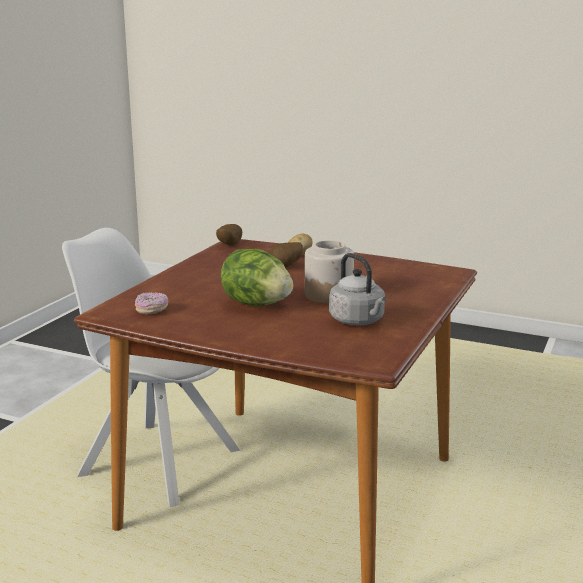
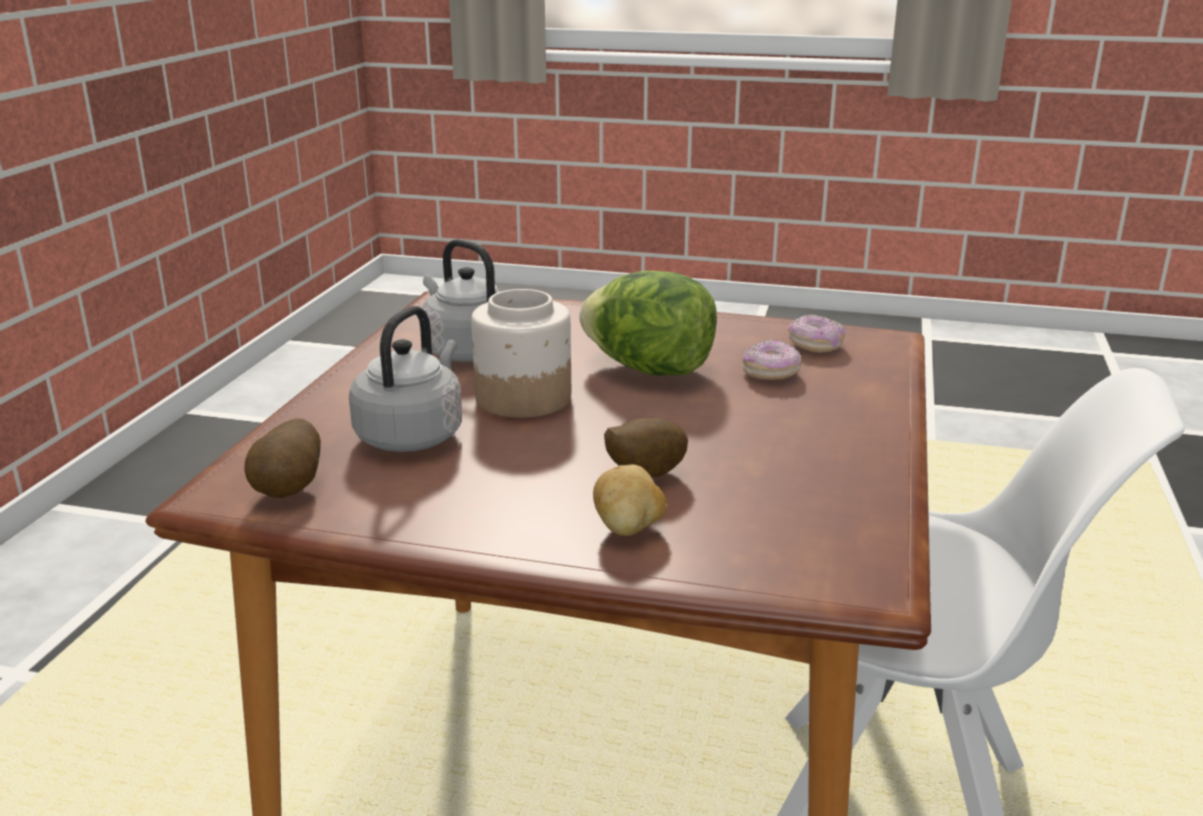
camera: 170 degrees right, 5 degrees up
potato [216,224,242,246] -> potato moved to [244,418,321,498]
none -> grey kettle [349,306,462,452]
none -> donut [742,340,801,380]

